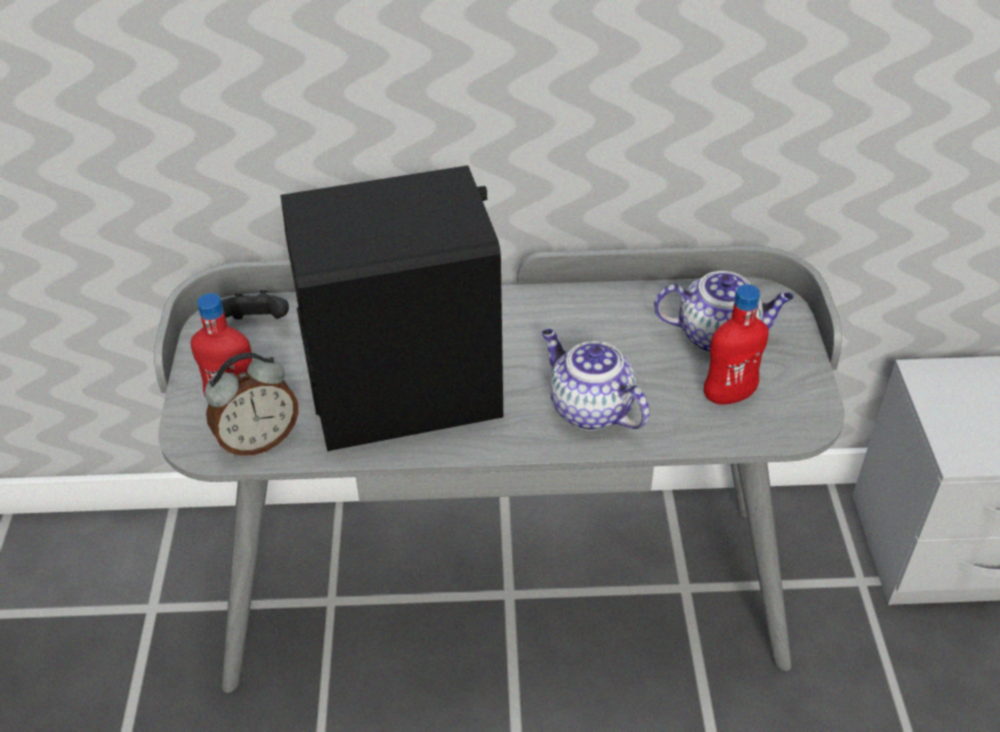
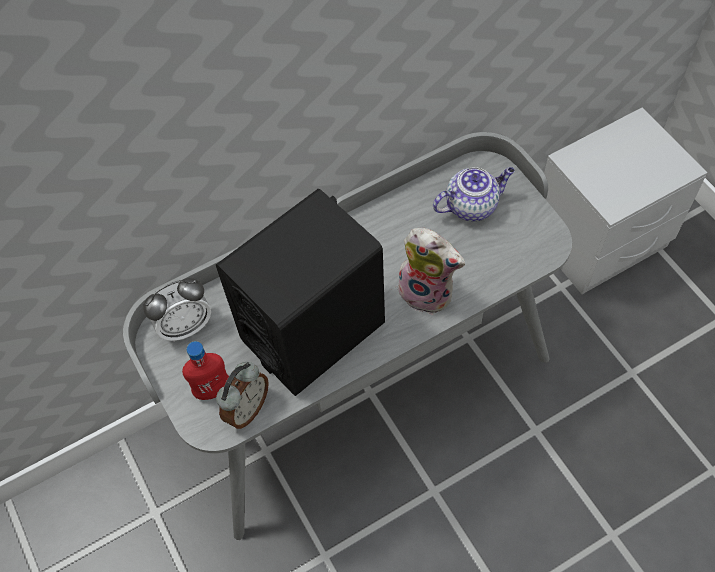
camera: 25 degrees left, 15 degrees up
black game controller [221,290,289,320] -> alarm clock [143,278,211,342]
teapot [542,329,650,431] -> plush toy [398,227,465,314]
red bottle [704,284,769,405] -> none

